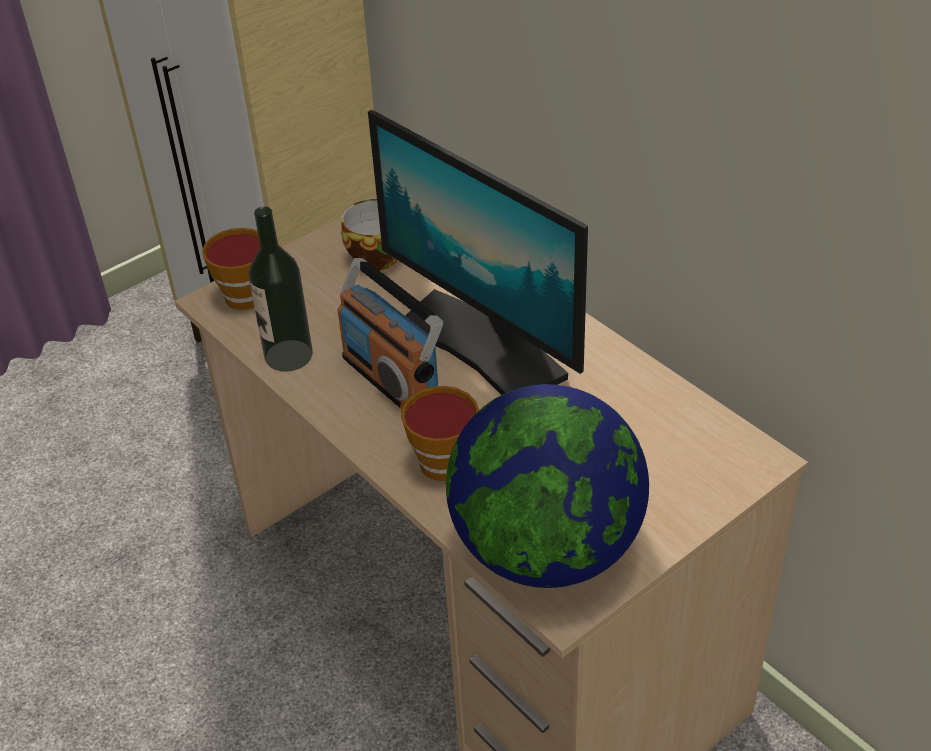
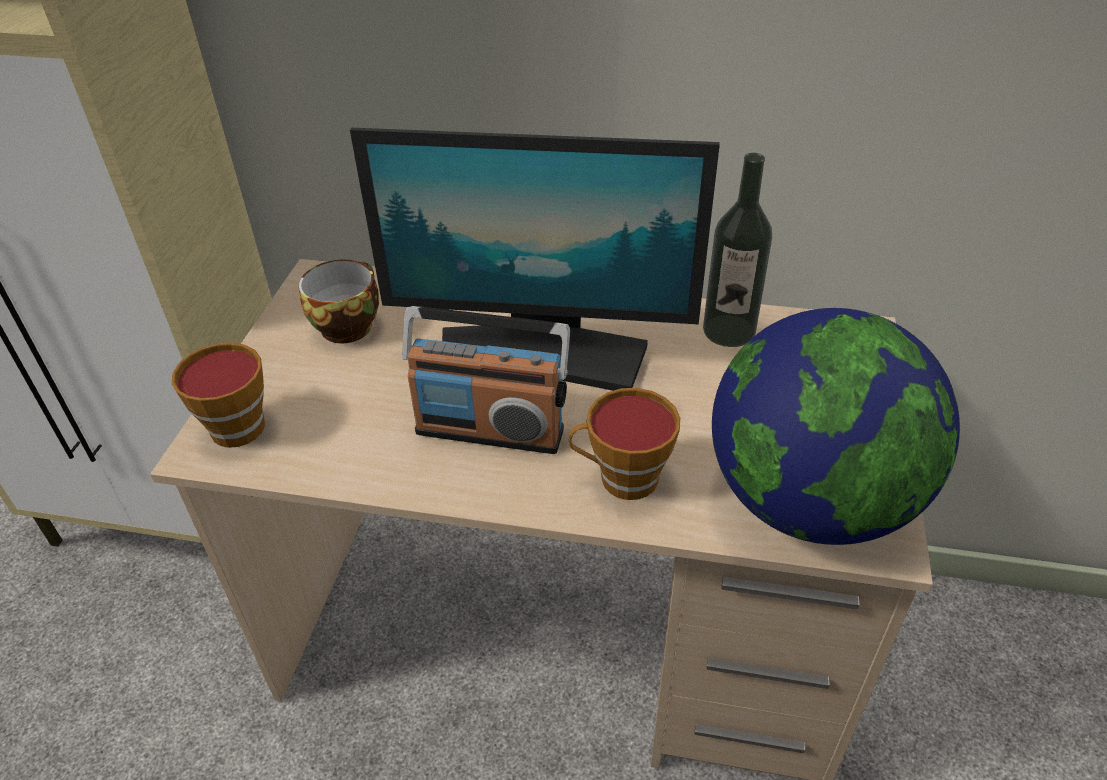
camera: 40 degrees left, 0 degrees up
bottle [249,207,313,372] -> bottle moved to [703,153,772,347]

